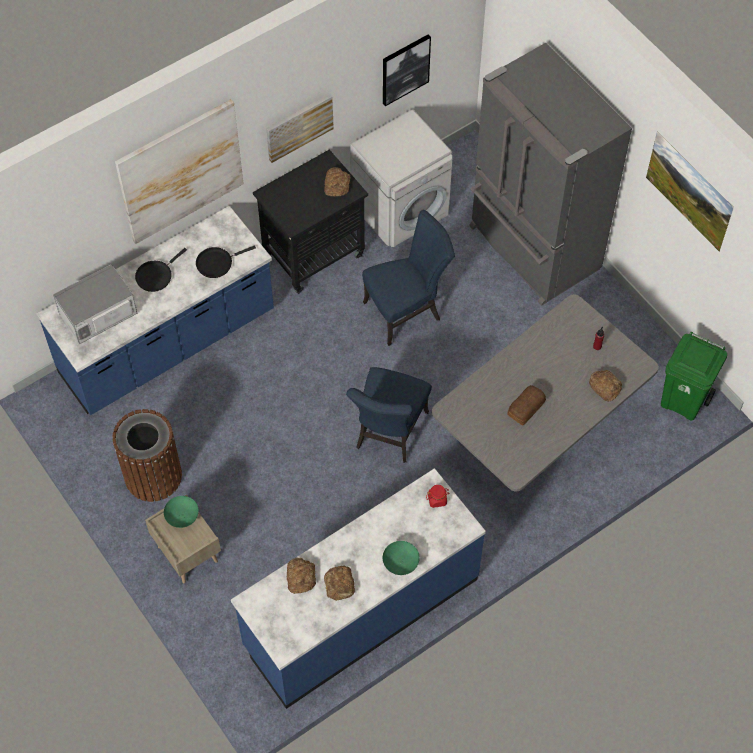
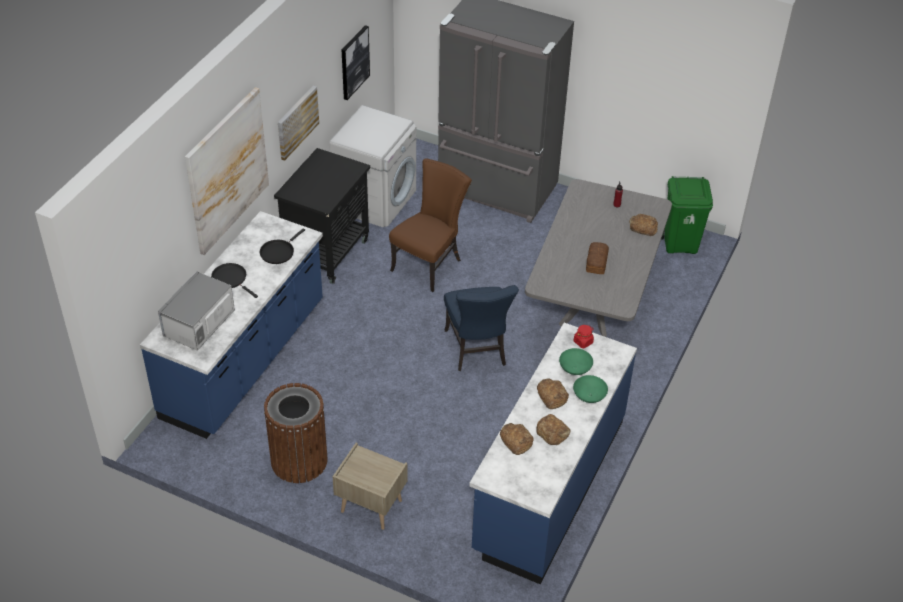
camera: 30 degrees left, 15 degrees down
black frying pan [135,248,187,292] -> black frying pan turned 120 degrees clockwise [211,263,258,298]
green bowl [164,496,199,528] -> green bowl moved to [559,348,593,375]
bread [324,167,350,197] -> bread moved to [537,378,569,409]
blue chair [362,210,455,346] -> brown chair [389,158,472,292]
picture [646,132,734,252] -> none

